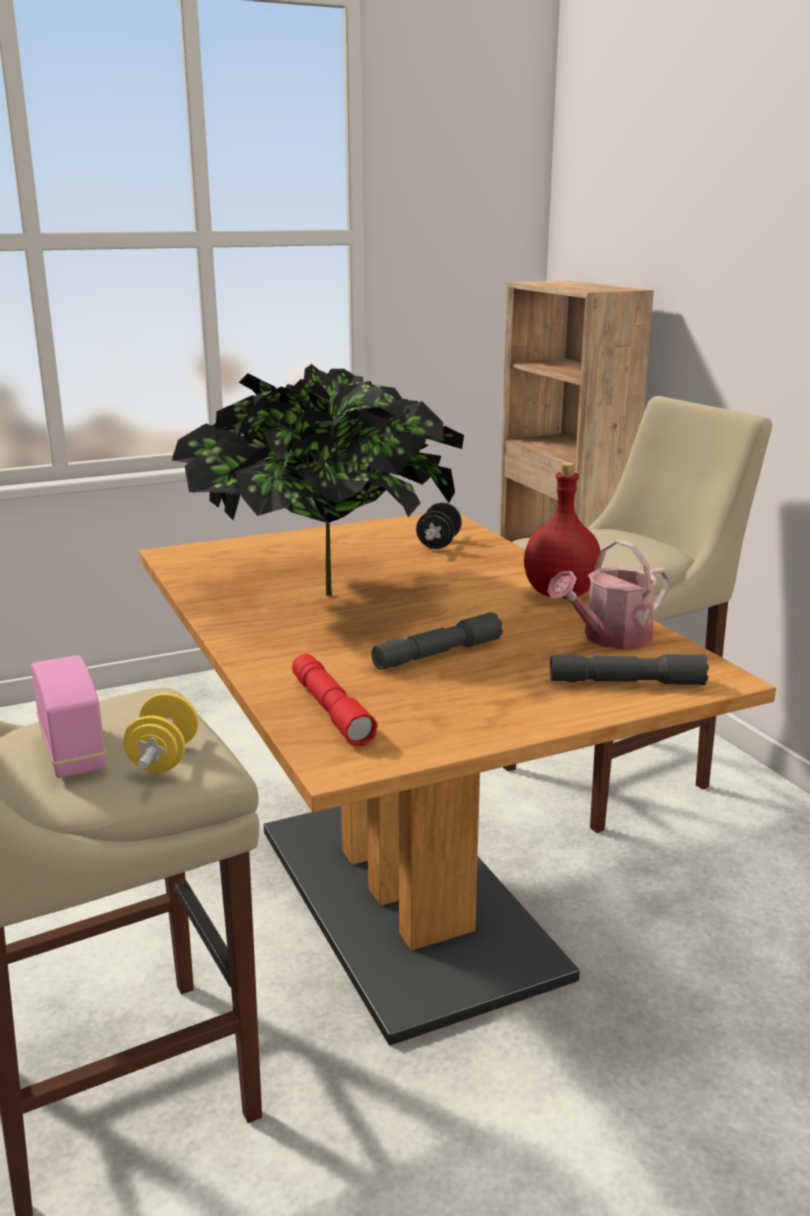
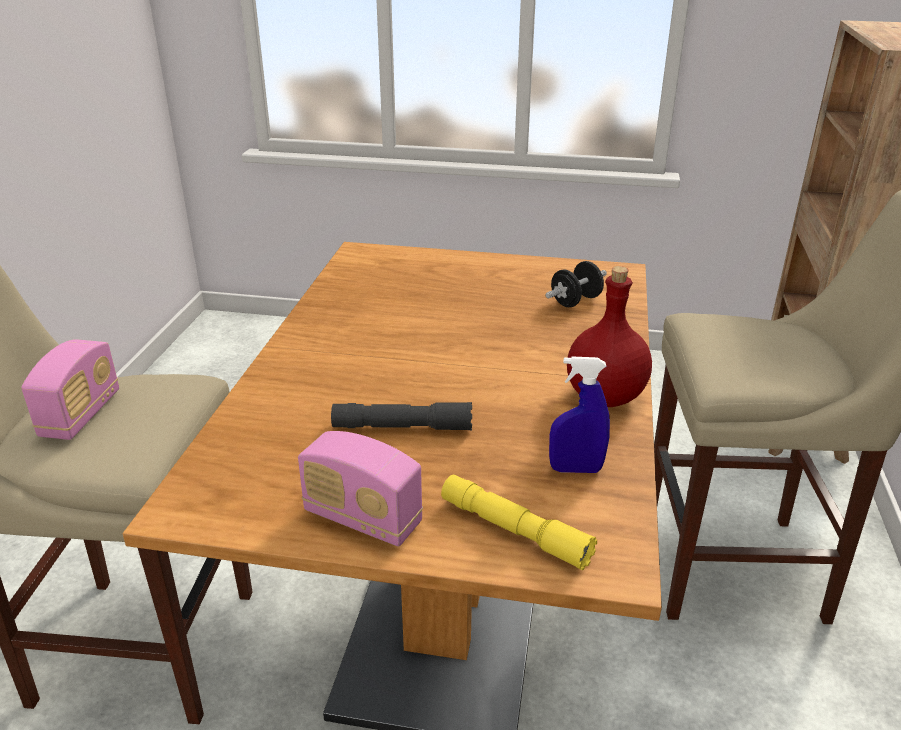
camera: 35 degrees right, 10 degrees up
yellow dumbbell [123,693,199,772] -> none
potted plant [172,364,464,596] -> none
red flashlight [292,654,378,746] -> none
watering can [547,539,670,649] -> blue spray bottle [549,356,610,473]
grey flashlight [550,654,709,685] -> yellow flashlight [441,475,597,570]
none -> radio [298,431,423,547]

